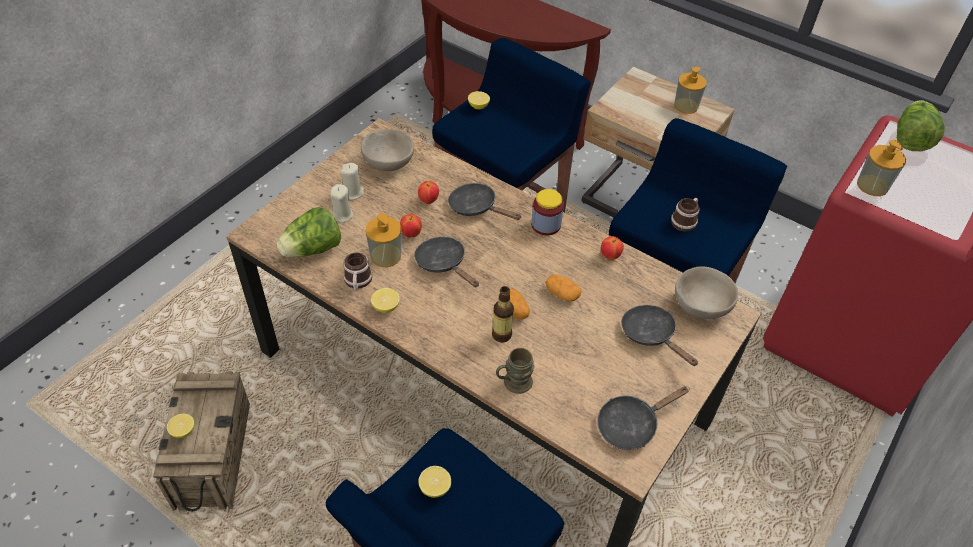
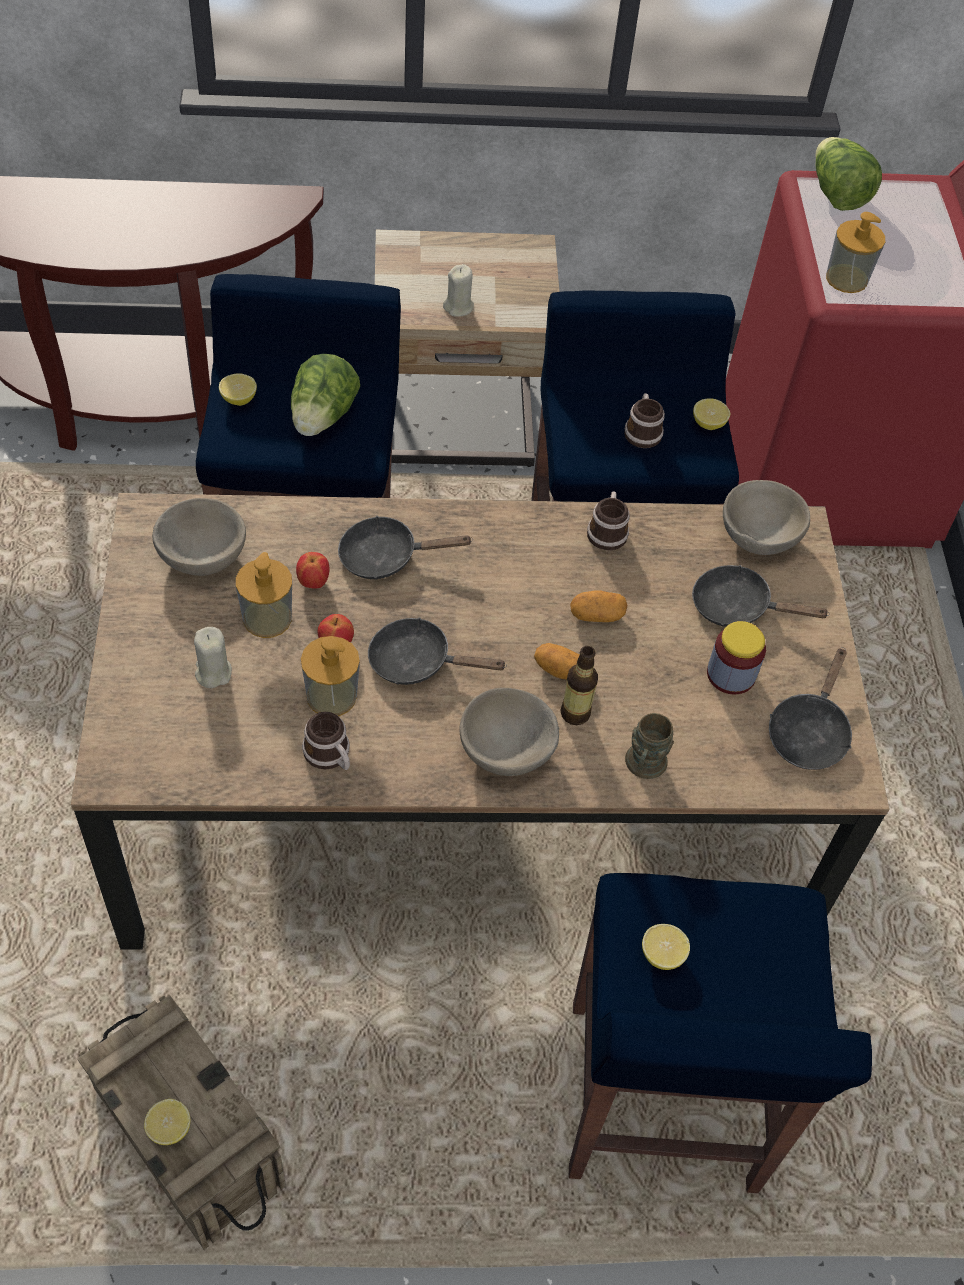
camera: 40 degrees left, 5 degrees up
lettuce [276,207,341,257] -> lettuce moved to [291,354,360,436]
beige candle [341,163,364,200] -> beige candle moved to [443,264,474,317]
lemon [371,288,400,313] -> lemon moved to [693,398,730,430]
jar [531,189,564,235] -> jar moved to [707,621,766,695]
apple [601,236,624,260] -> mug [587,491,630,550]
soap dispenser [674,67,707,114] -> soap dispenser moved to [236,552,292,638]
none -> beige bowl [459,688,559,776]

